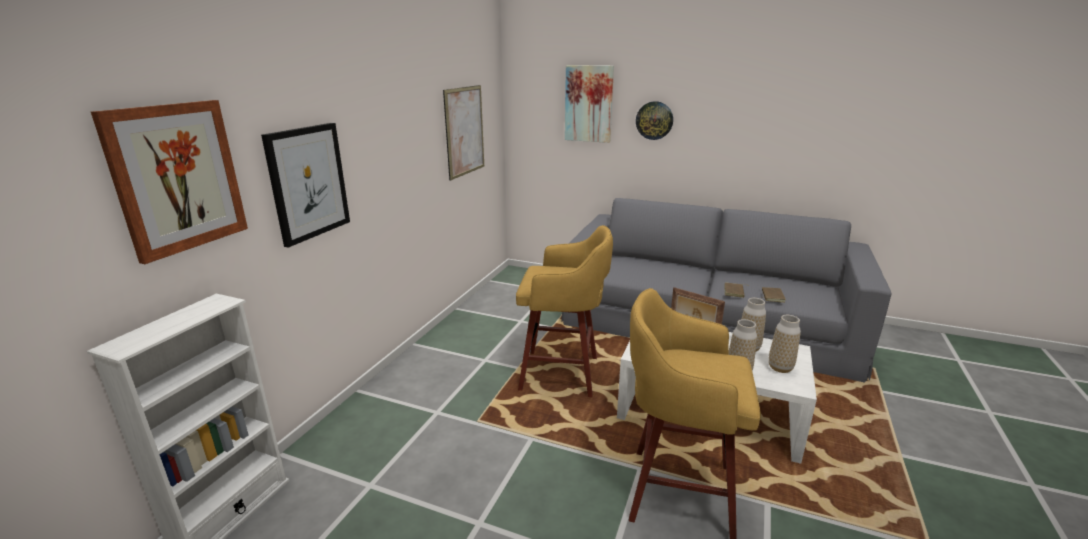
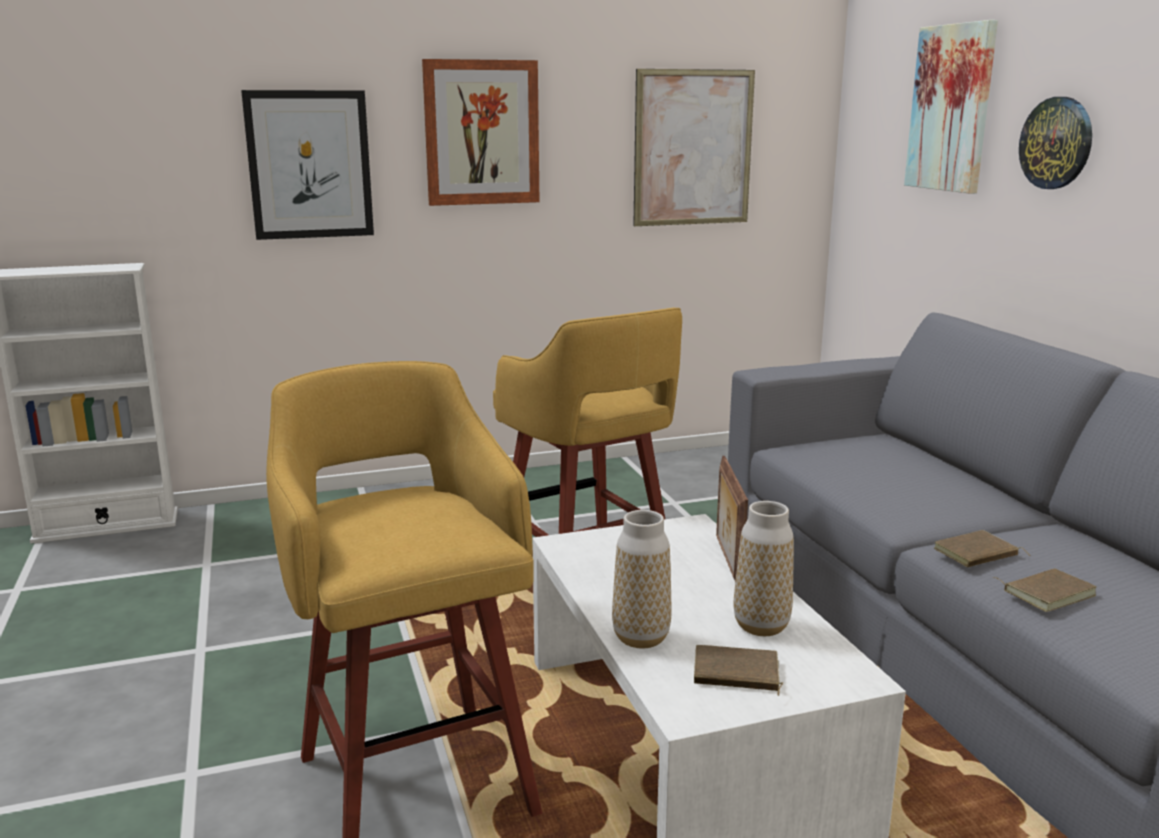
camera: 50 degrees right, 5 degrees down
picture [91,100,248,264] -> picture moved to [422,59,539,206]
vase [768,315,801,373] -> brown book [694,645,783,696]

